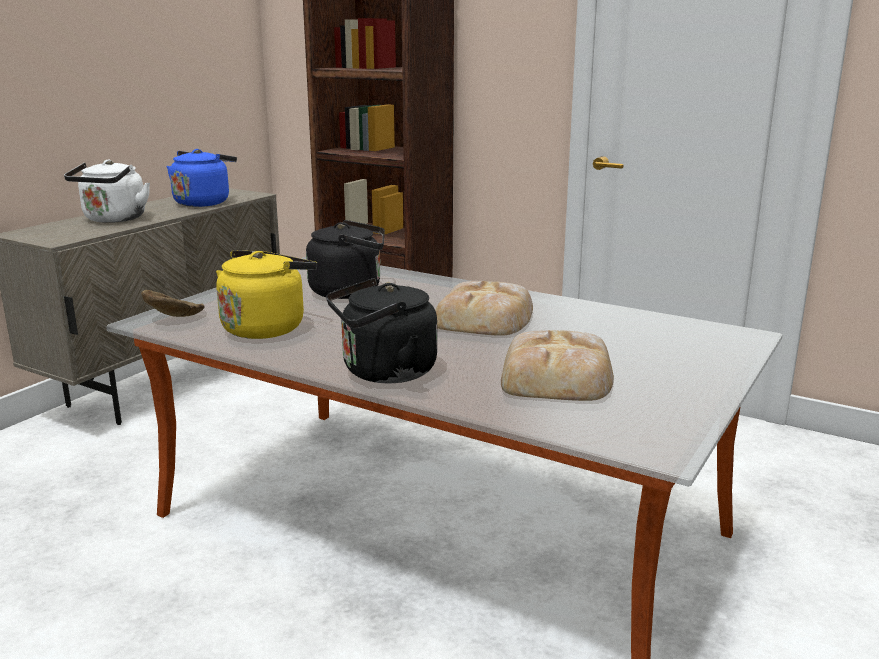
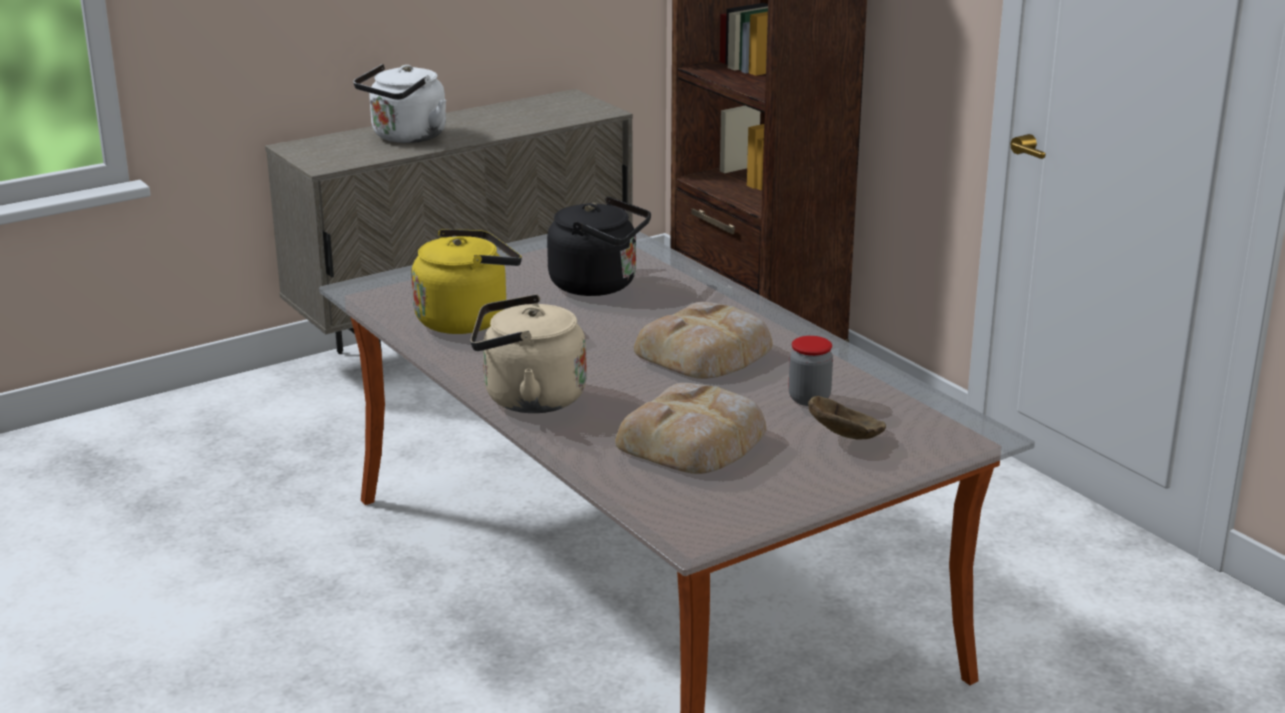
camera: 25 degrees right, 5 degrees up
brown bowl [141,290,205,317] -> brown bowl moved to [808,396,886,440]
blue kettle [166,149,237,207] -> none
black kettle [326,278,437,384] -> beige kettle [470,294,587,413]
none -> jar [788,336,833,406]

